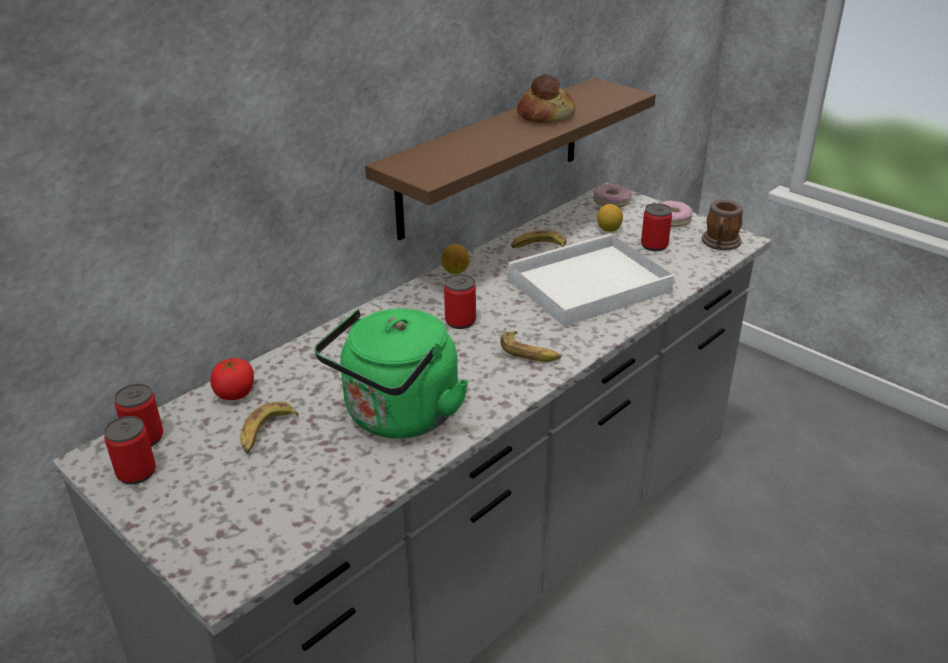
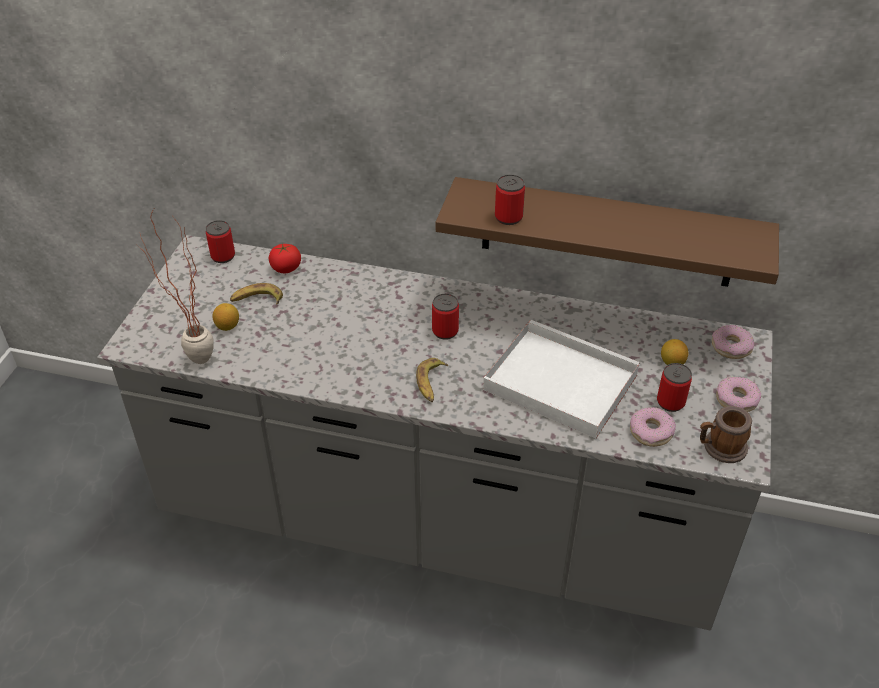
camera: 60 degrees right, 10 degrees up
can [104,416,156,485] -> can moved to [495,175,525,225]
green kettle [314,308,468,438] -> none
lemon [441,244,469,274] -> lemon moved to [213,303,239,331]
banana [511,230,566,248] -> none
bread [517,74,575,123] -> none
none -> potted plant [135,209,213,364]
none -> donut [630,407,676,447]

